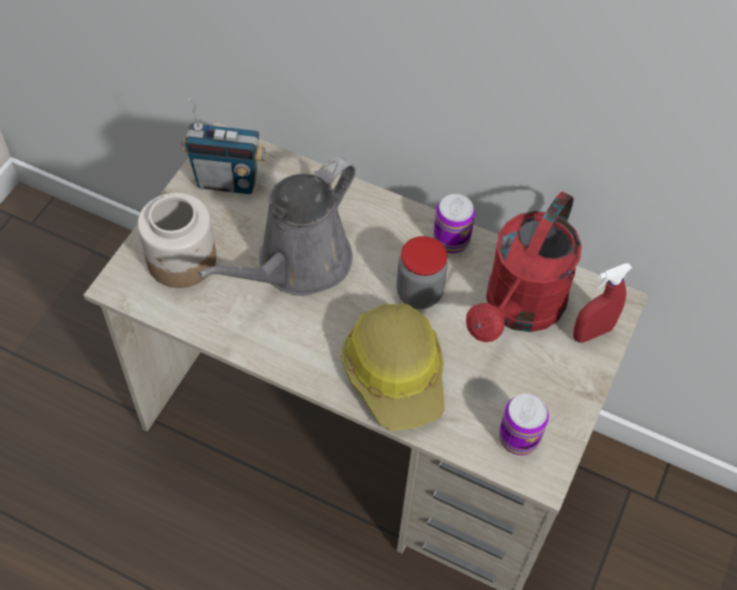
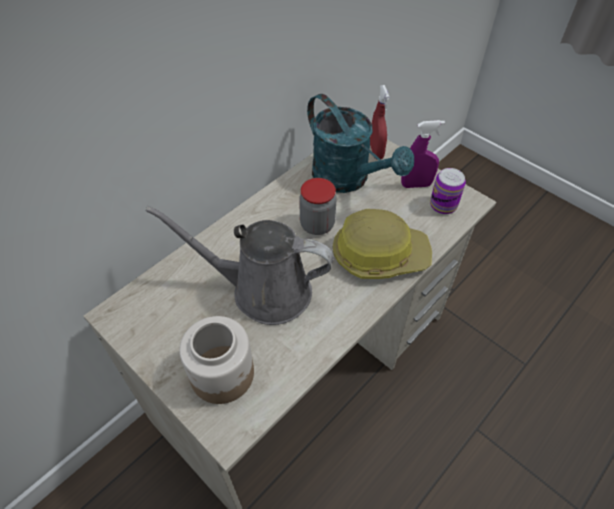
camera: 70 degrees left, 5 degrees down
radio [181,98,265,194] -> none
grey watering can [198,157,356,296] -> grey watering can turned 135 degrees clockwise [145,206,334,325]
can [433,194,475,253] -> none
red watering can [466,192,582,342] -> turquoise watering can [307,94,414,193]
none -> purple spray bottle [401,120,445,188]

